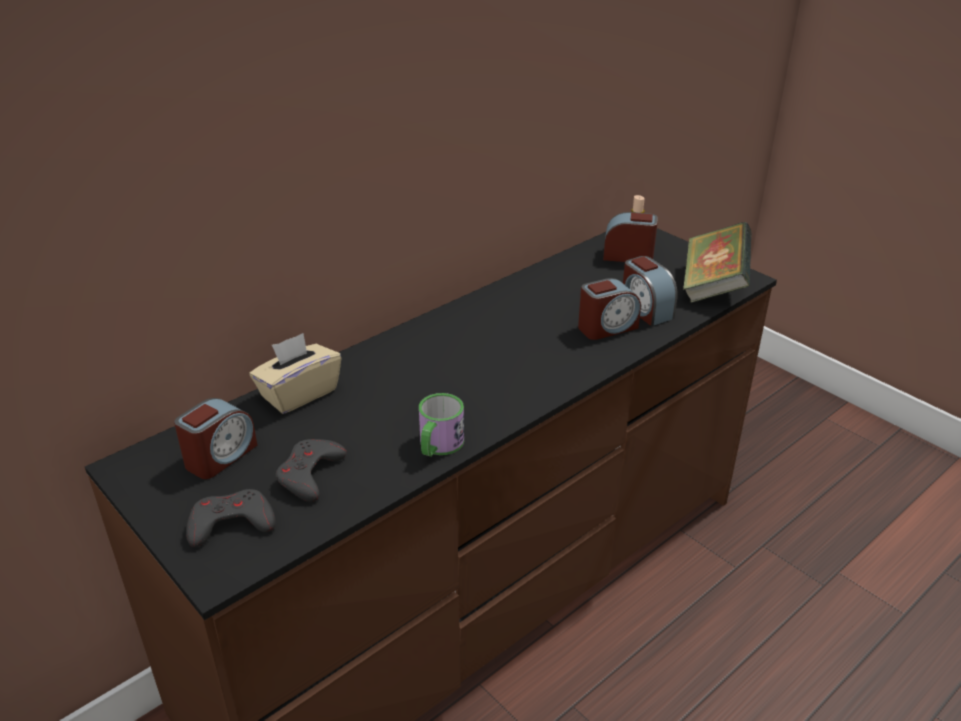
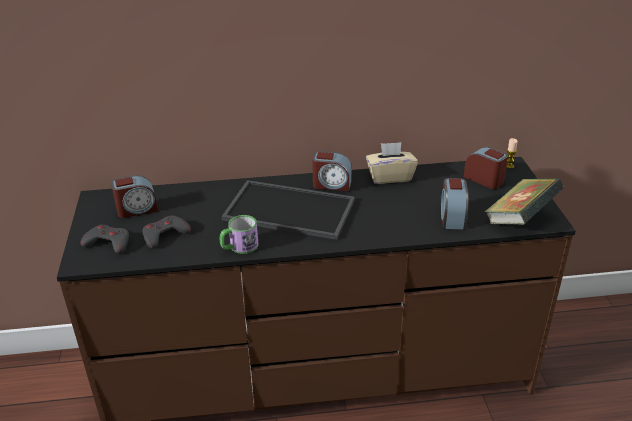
camera: 35 degrees right, 0 degrees up
beige tissue box [250,333,341,414] -> beige tissue box moved to [366,142,418,184]
alarm clock [578,278,641,340] -> alarm clock moved to [312,151,352,191]
none -> tray [221,180,355,240]

